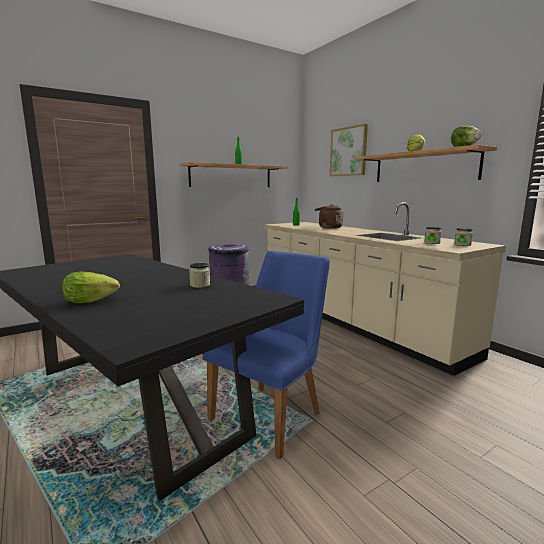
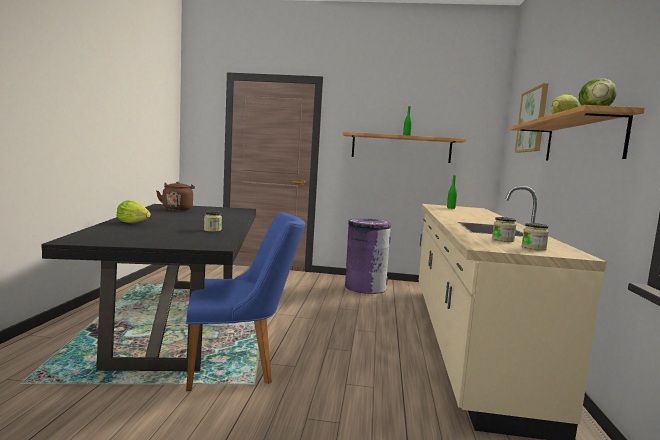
camera: 40 degrees right, 5 degrees down
brown kettle [315,204,343,229] -> brown kettle moved to [156,181,195,211]

